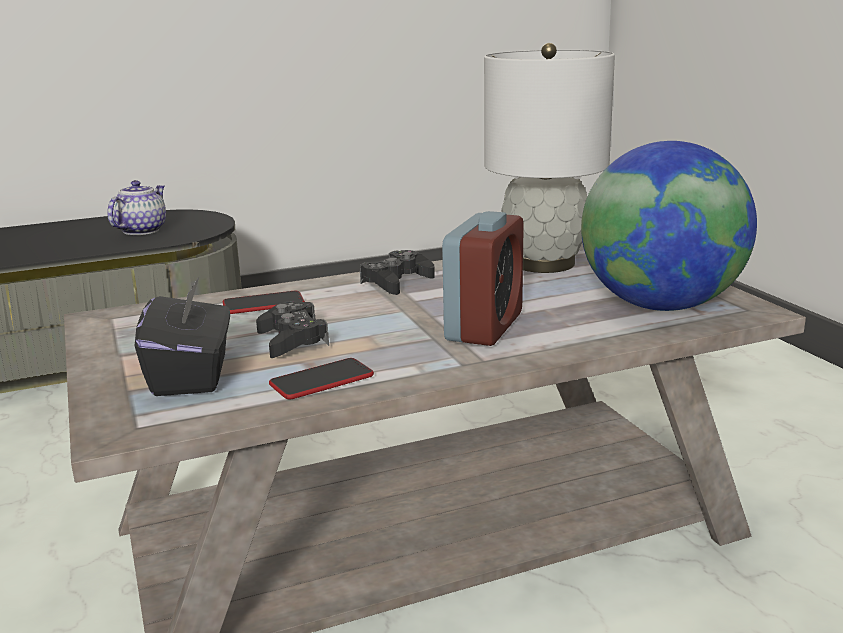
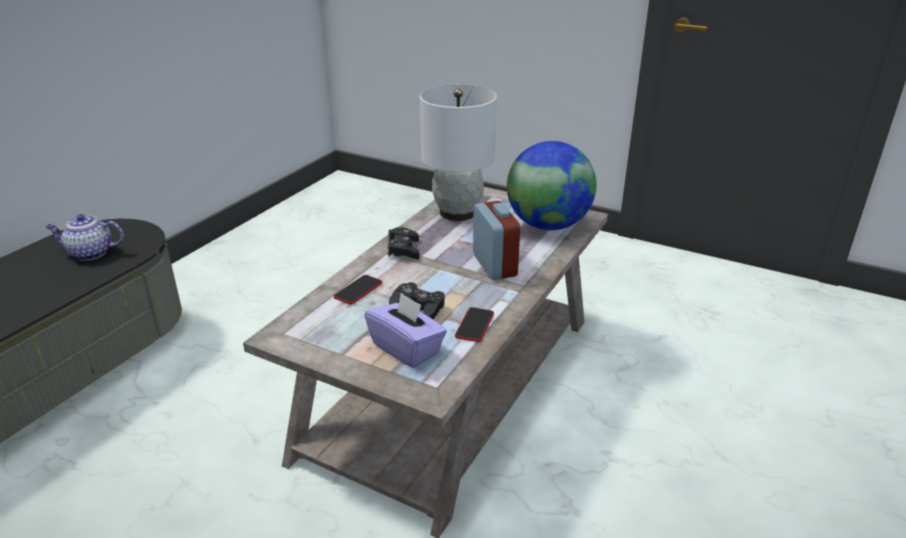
camera: 40 degrees left, 10 degrees up
teapot [107,180,166,235] -> teapot turned 75 degrees counterclockwise [46,214,124,261]
black tissue box [134,277,230,396] -> purple tissue box [365,293,447,368]

